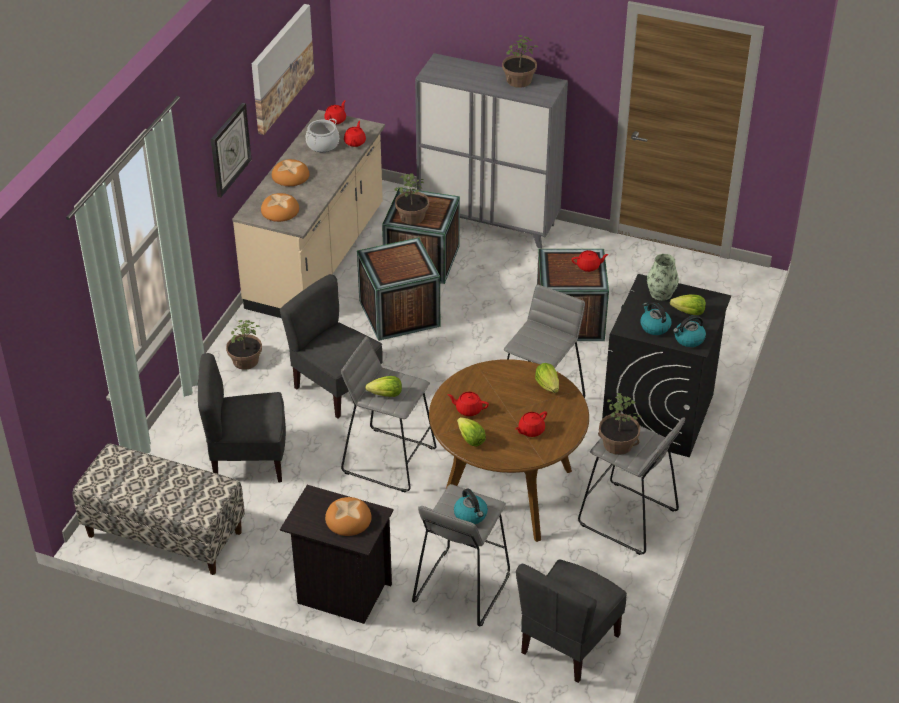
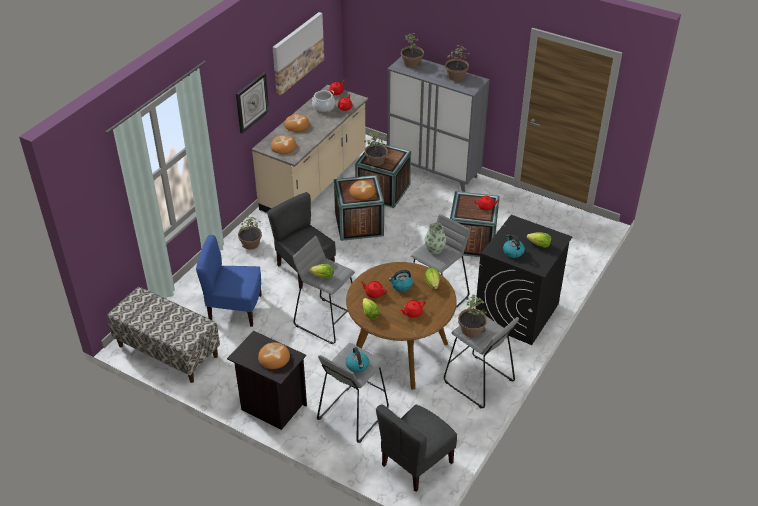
camera: 10 degrees right, 0 degrees up
grey chair [198,353,286,482] -> blue chair [196,235,262,327]
vase [647,254,679,301] -> vase moved to [425,222,446,254]
kettle [673,315,706,347] -> kettle moved to [389,270,413,292]
none -> bread [350,181,375,200]
none -> potted plant [401,33,424,68]

